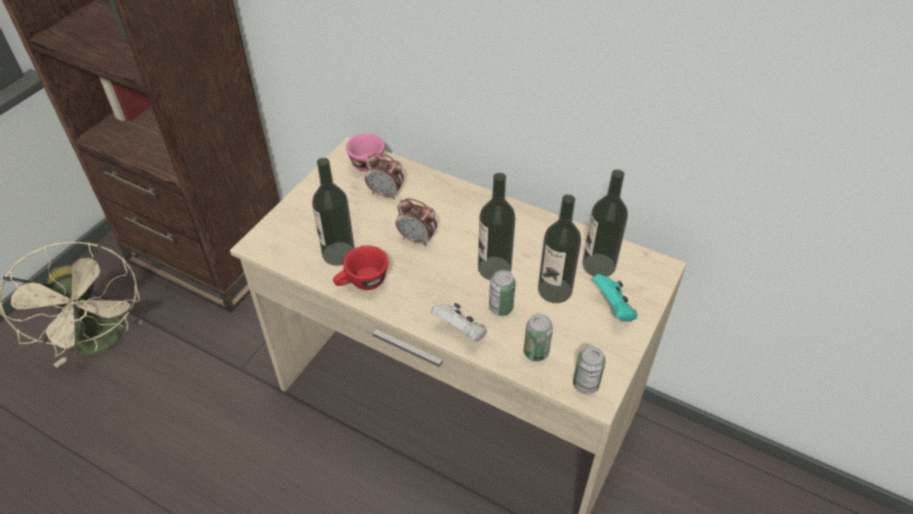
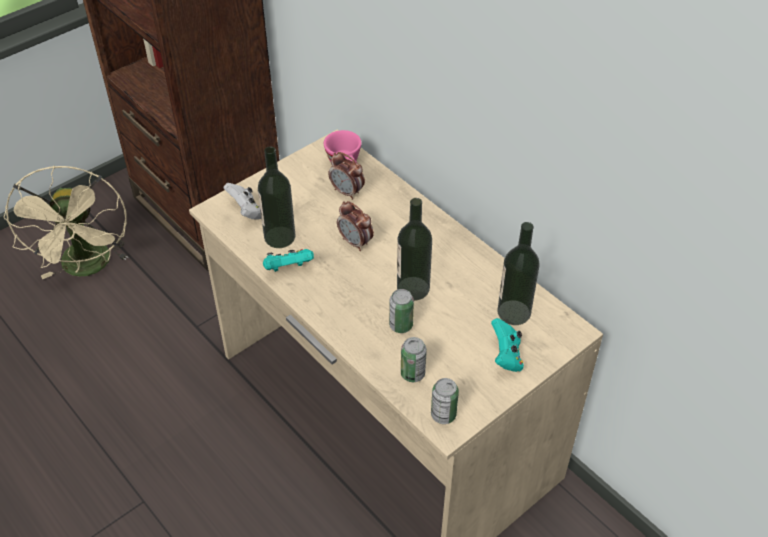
camera: 20 degrees right, 0 degrees up
red cup [333,245,388,290] -> turquoise game controller [263,249,314,272]
white game controller [431,303,487,341] -> white game controller moved to [224,183,261,220]
bottle [538,194,581,303] -> none

